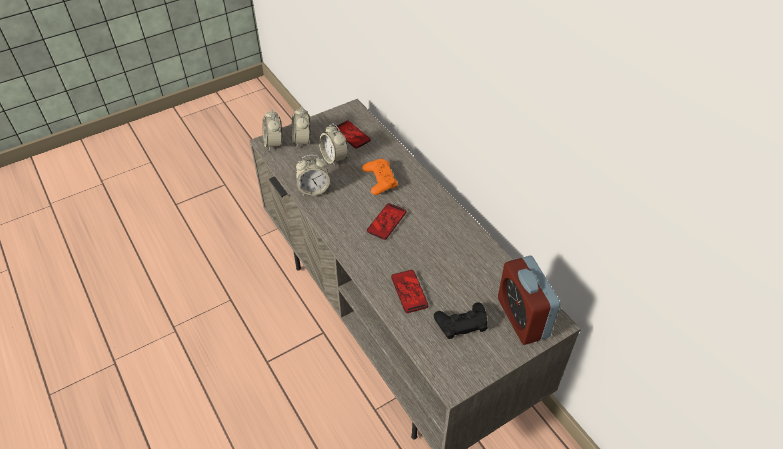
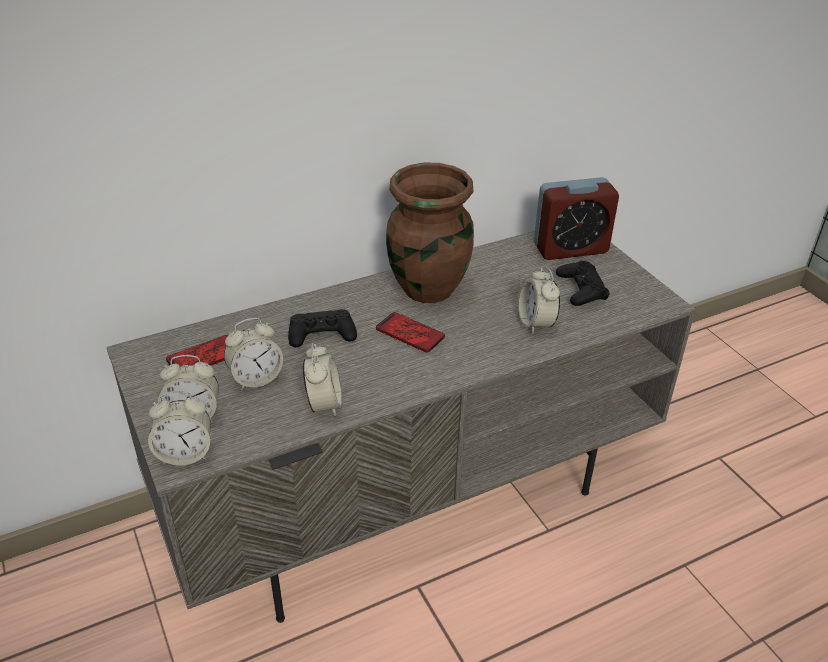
camera: 85 degrees left, 10 degrees down
orange game controller [362,159,398,195] -> black game controller [288,309,357,347]
phone [391,270,429,313] -> alarm clock [518,266,560,334]
none -> brown vase [386,162,474,303]

